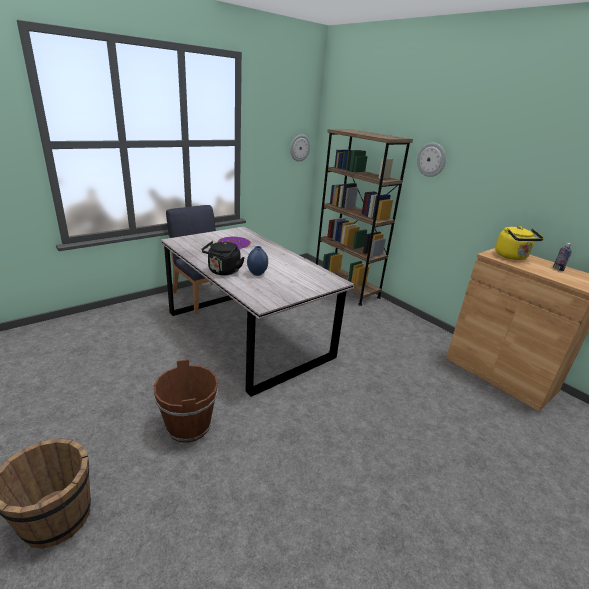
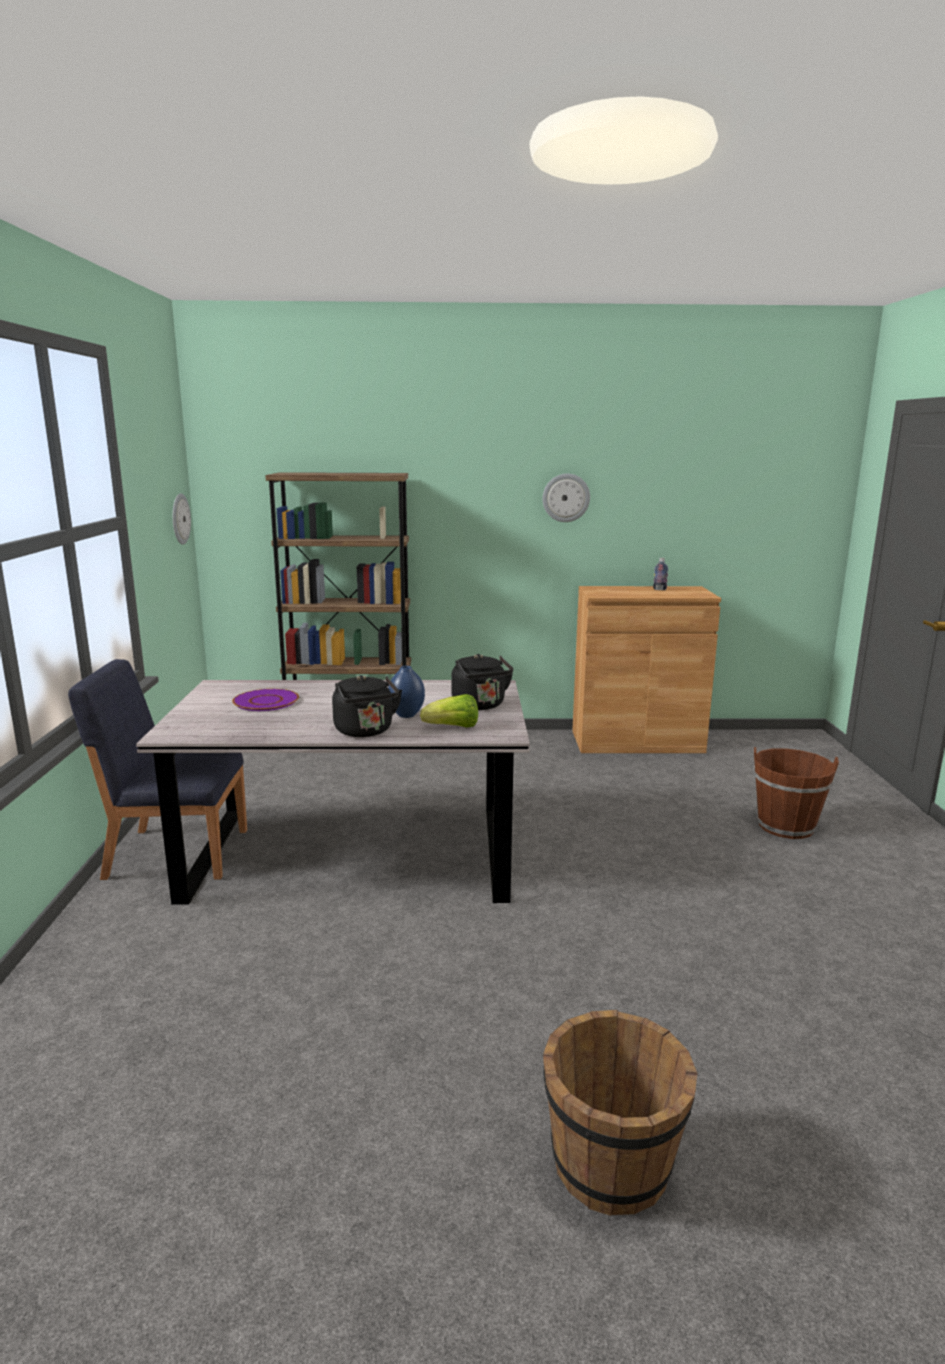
camera: 50 degrees left, 10 degrees down
brown bucket [154,359,218,443] -> brown bucket moved to [753,747,839,839]
wall clock [417,143,446,177] -> wall clock moved to [542,474,590,522]
yellow kettle [495,226,544,260] -> none
none -> lettuce [420,694,478,728]
none -> black kettle [451,654,514,710]

